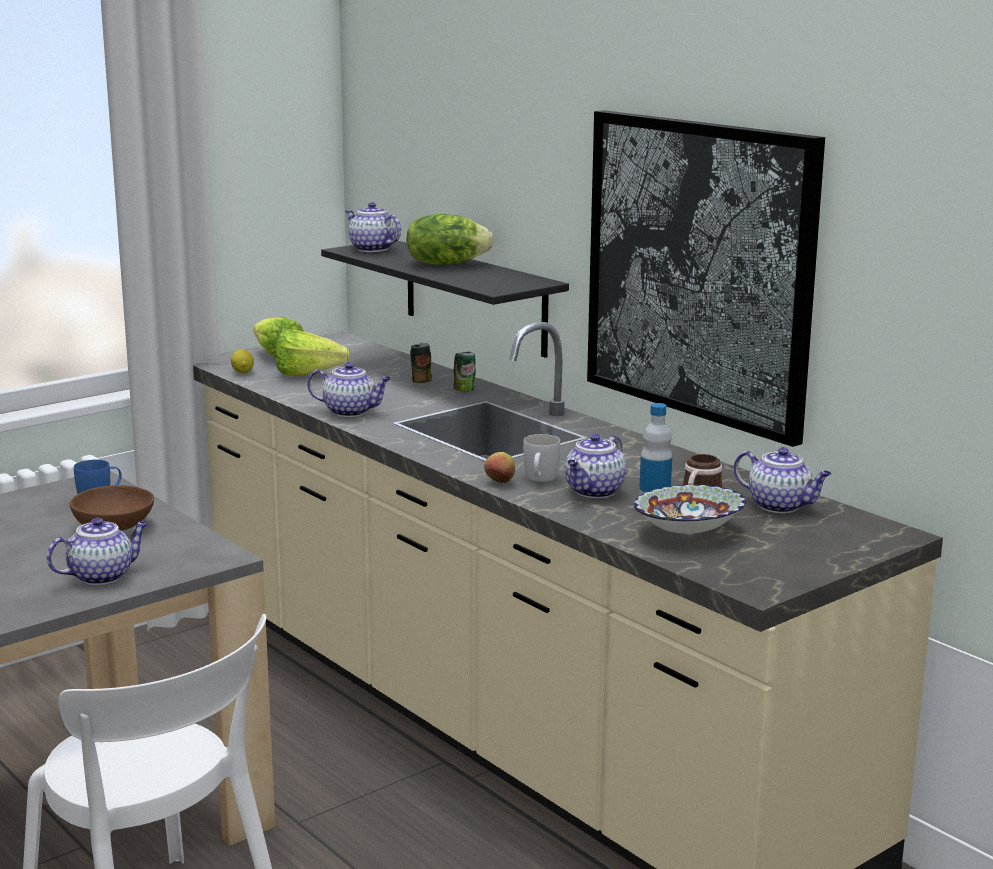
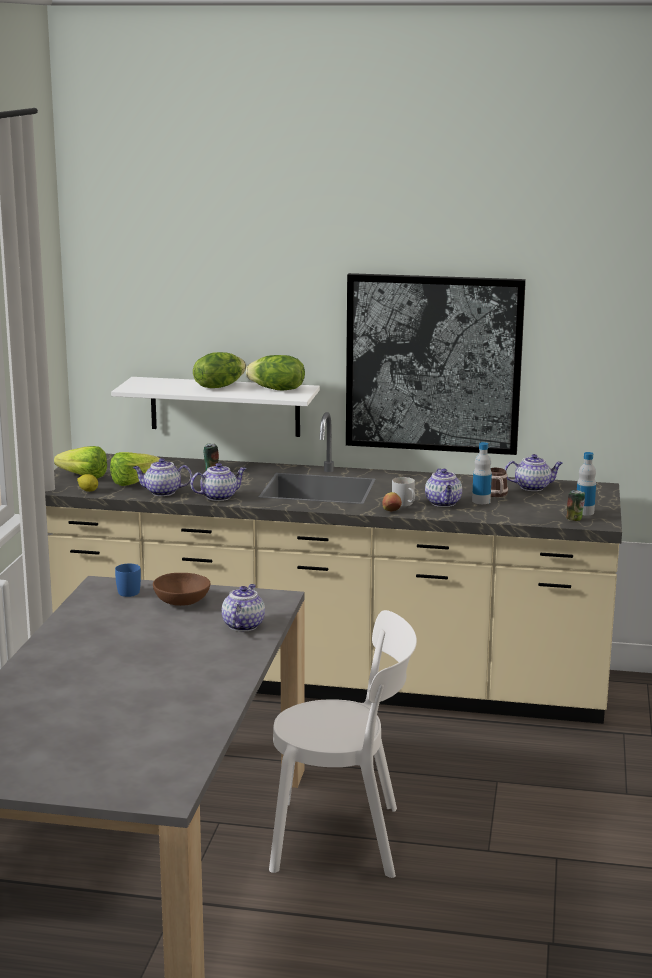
camera: 40 degrees left, 0 degrees up
black shelf [321,241,569,358] -> white shelf [111,377,320,437]
teapot [345,202,401,252] -> teapot moved to [133,458,192,496]
can [454,352,476,392] -> can moved to [566,490,585,521]
bowl [634,485,746,535] -> none
none -> lettuce [246,355,305,390]
none -> bottle [577,452,596,515]

